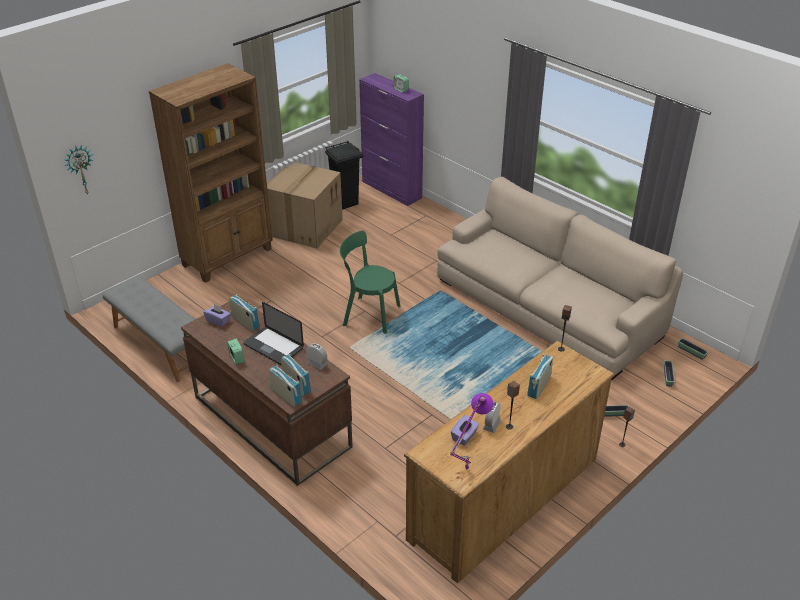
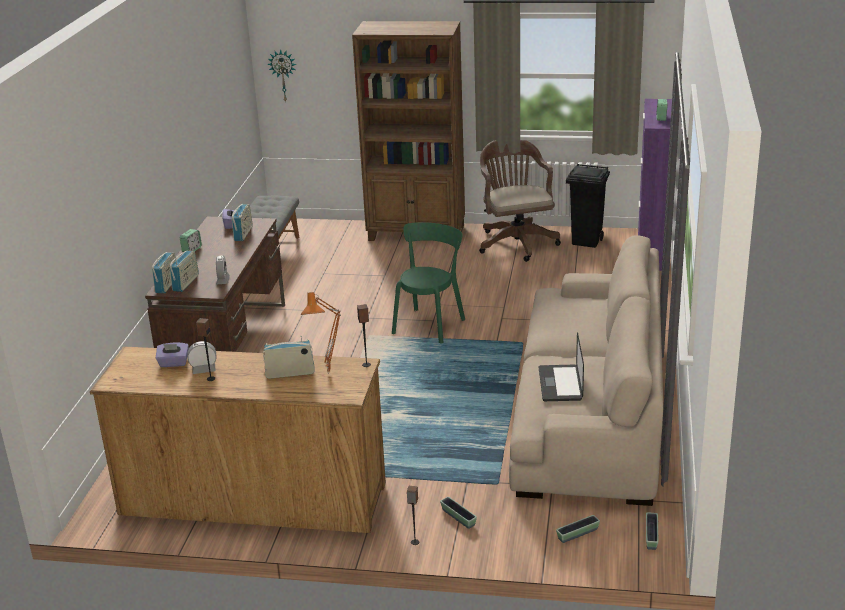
camera: 55 degrees right, 10 degrees down
laptop [243,302,304,365] -> laptop moved to [539,332,584,401]
cardboard box [267,162,343,248] -> brown office chair [479,140,561,262]
green chair [340,231,401,334] -> green chair turned 45 degrees clockwise [392,222,465,344]
purple table lamp [450,393,493,471] -> none
none -> orange table lamp [301,292,341,374]

